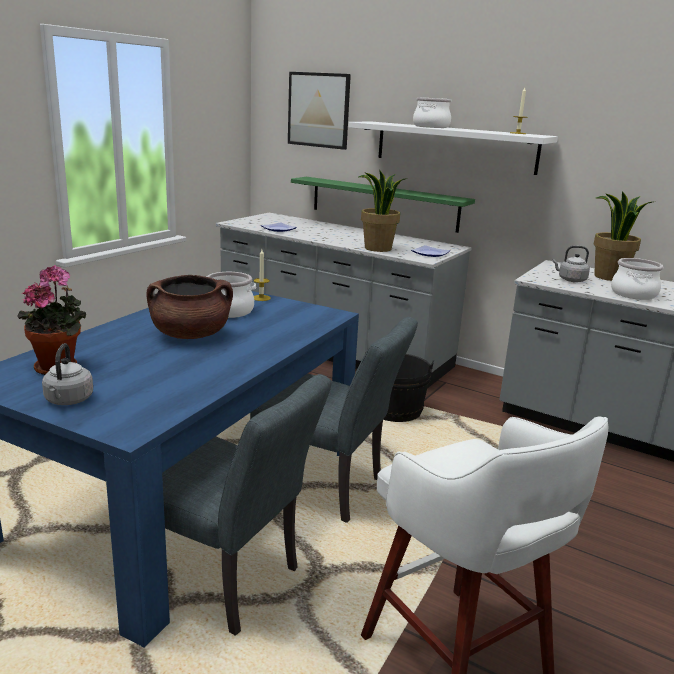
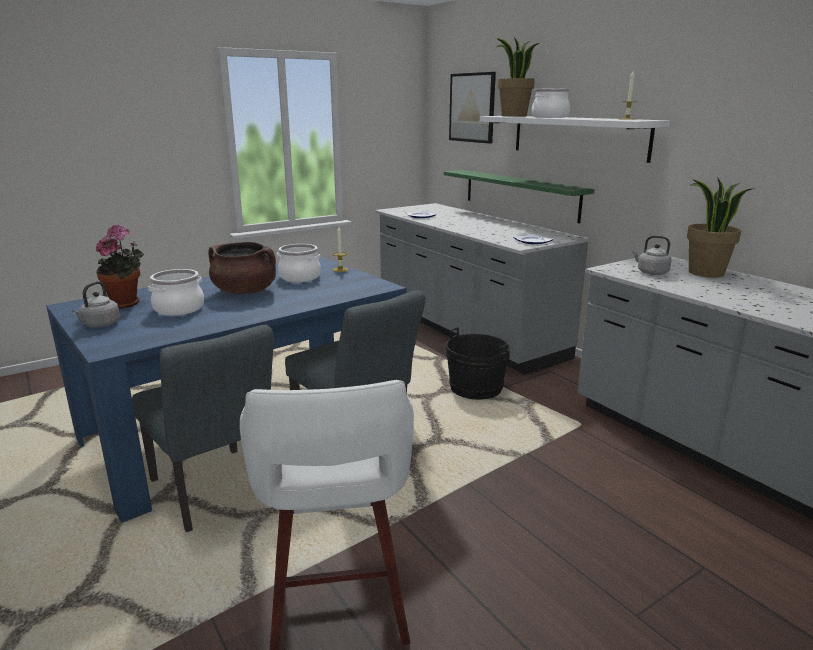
camera: 25 degrees right, 0 degrees up
potted plant [359,171,408,252] -> potted plant moved to [495,37,539,117]
cooking pot [611,258,663,300] -> cooking pot moved to [148,269,204,316]

